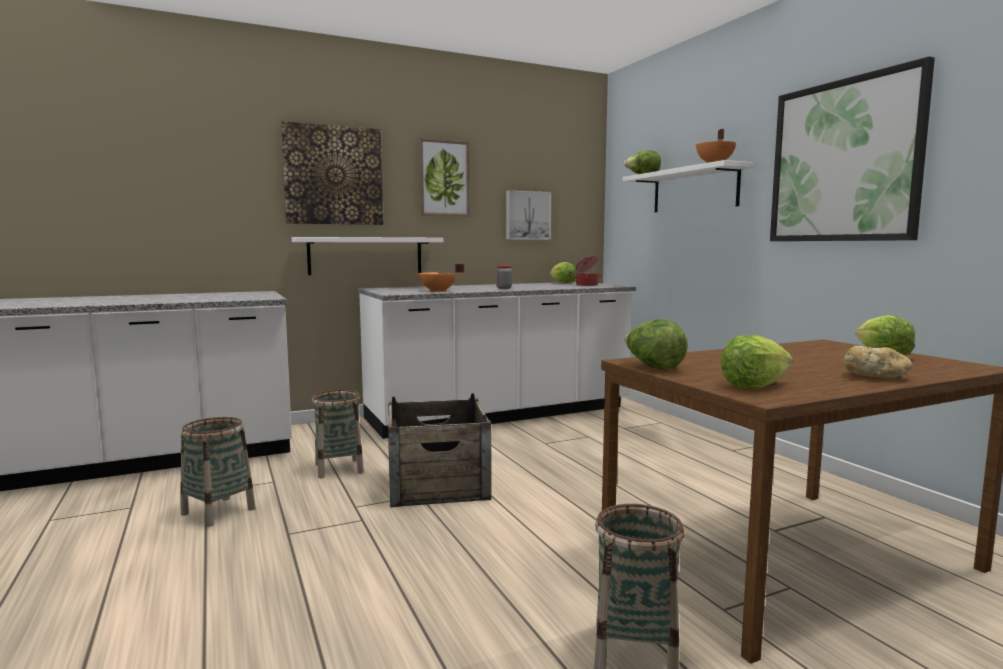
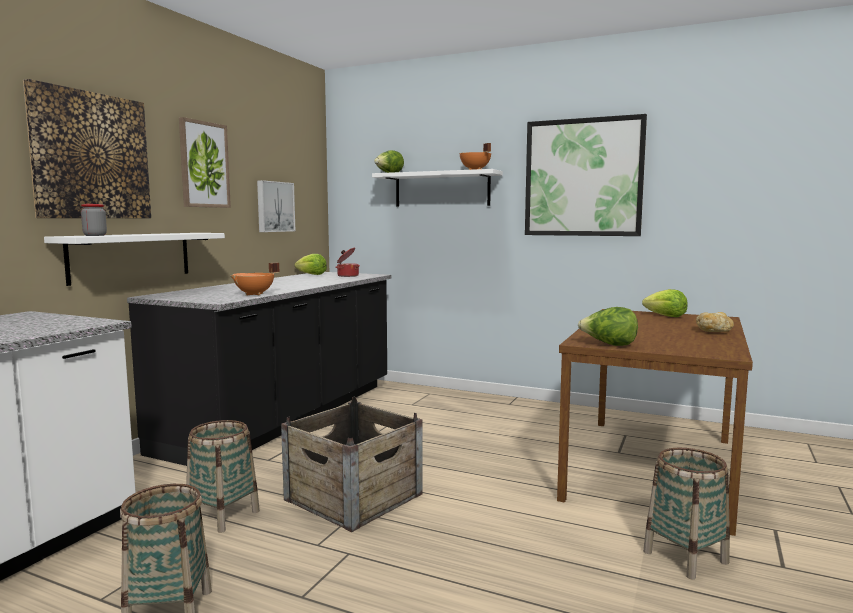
camera: 40 degrees left, 0 degrees up
white counter [358,282,636,439] -> black counter [127,272,392,466]
jar [496,265,512,289] -> jar moved to [81,204,107,236]
lettuce [720,335,793,388] -> none

